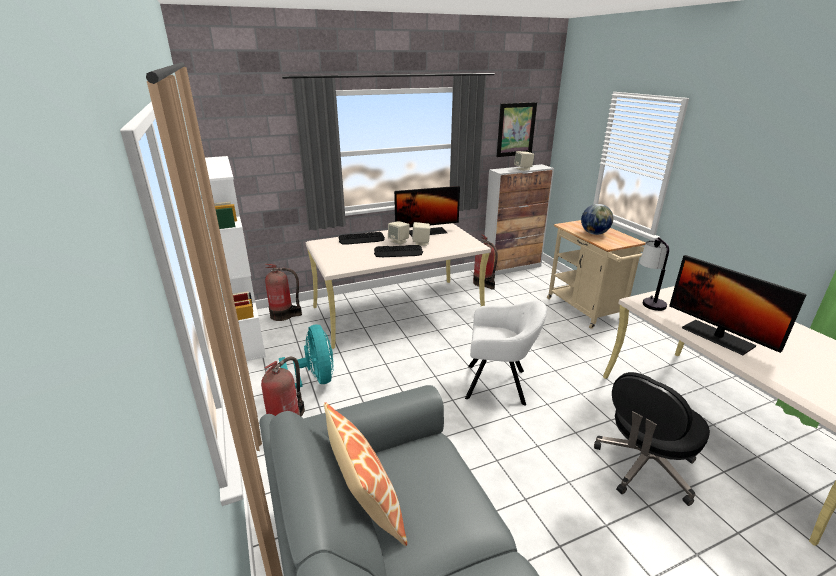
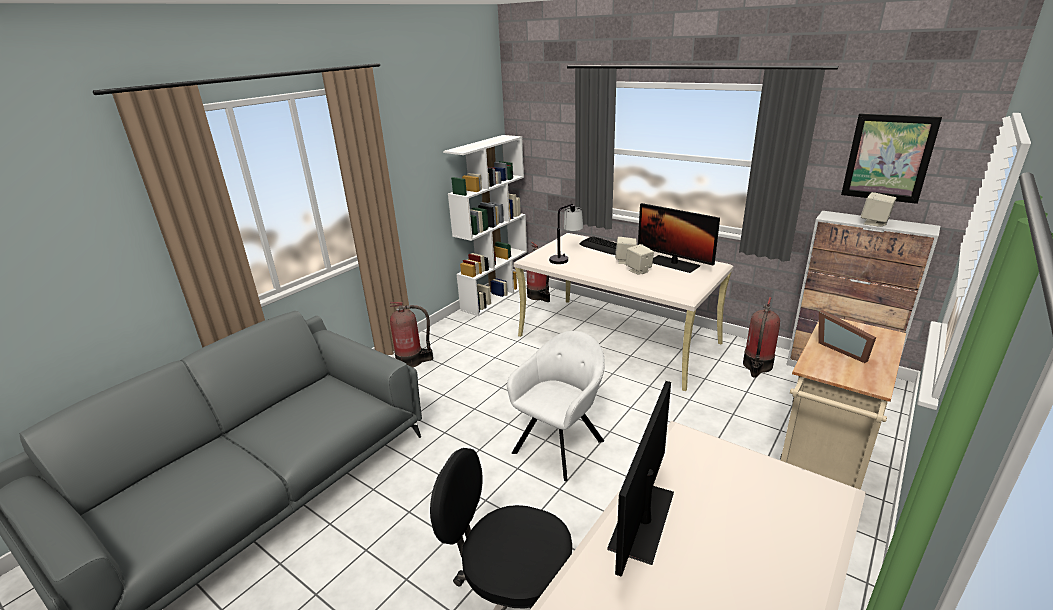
camera: 60 degrees right, 0 degrees up
turquoise fan [279,325,334,388] -> none
pillow [324,402,407,546] -> none
keyboard [374,245,423,257] -> none
white armchair [465,301,547,406] -> white armchair turned 120 degrees counterclockwise [507,331,605,481]
globe [581,204,613,235] -> picture frame [818,310,876,363]
table lamp [639,237,669,311] -> table lamp moved to [549,203,583,264]

